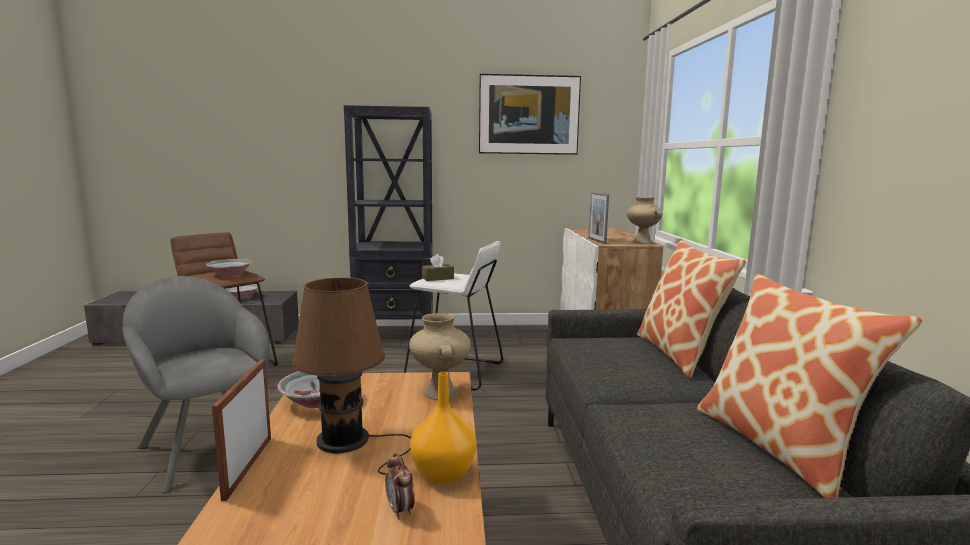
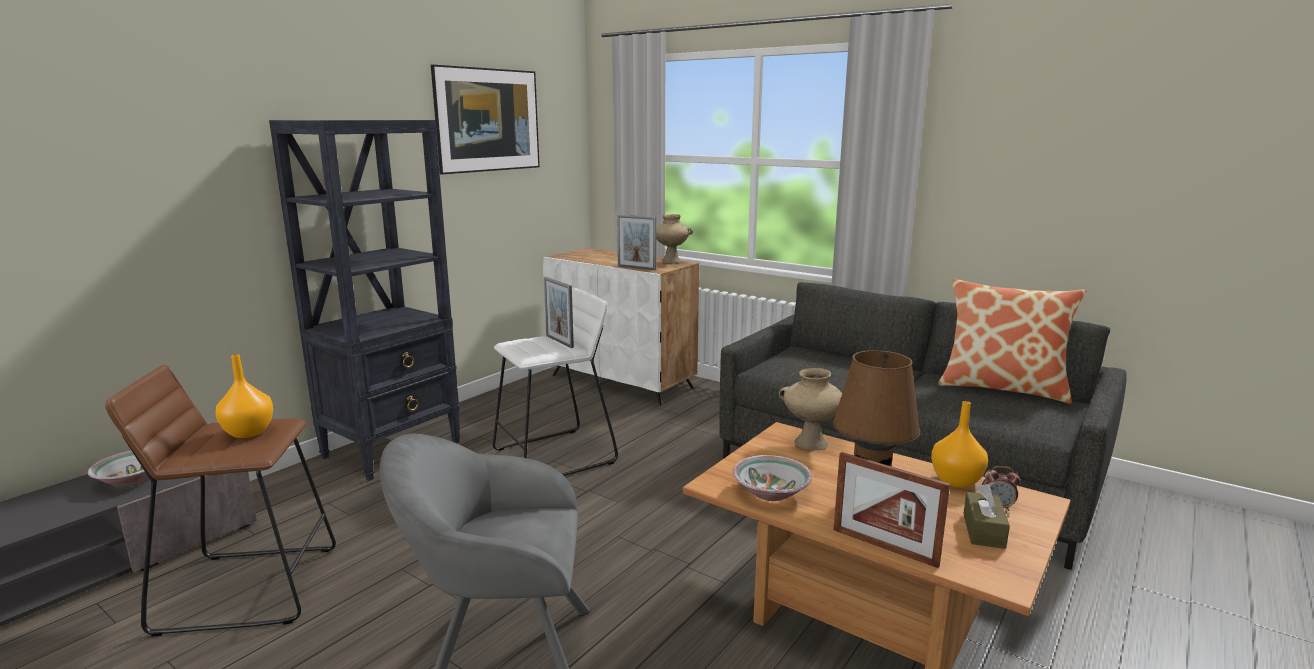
camera: 50 degrees left, 5 degrees up
bowl [206,259,252,277] -> orange vase [216,354,273,438]
brown tissue box [422,254,454,281] -> brown tissue box moved to [963,484,1010,549]
pillow [637,240,746,378] -> none
none -> picture frame [544,277,574,348]

